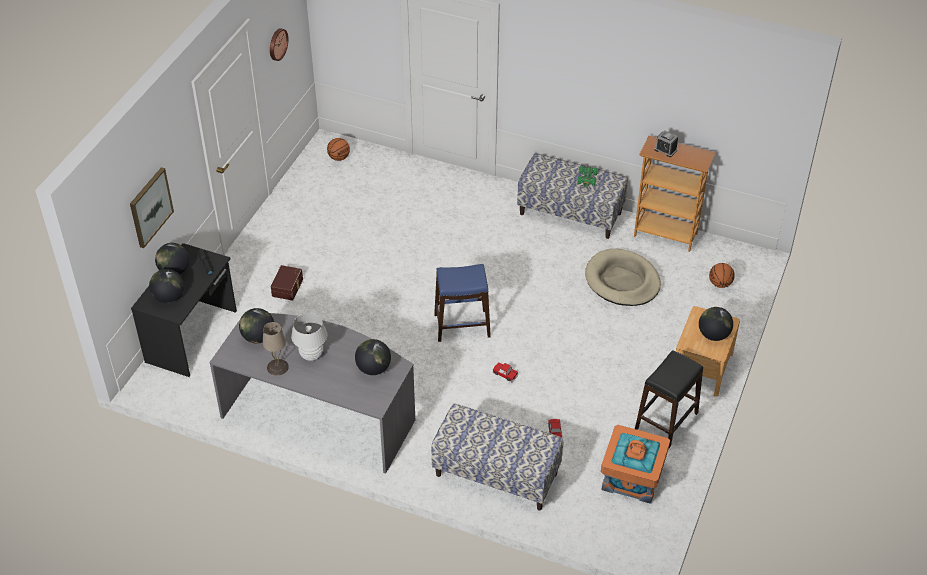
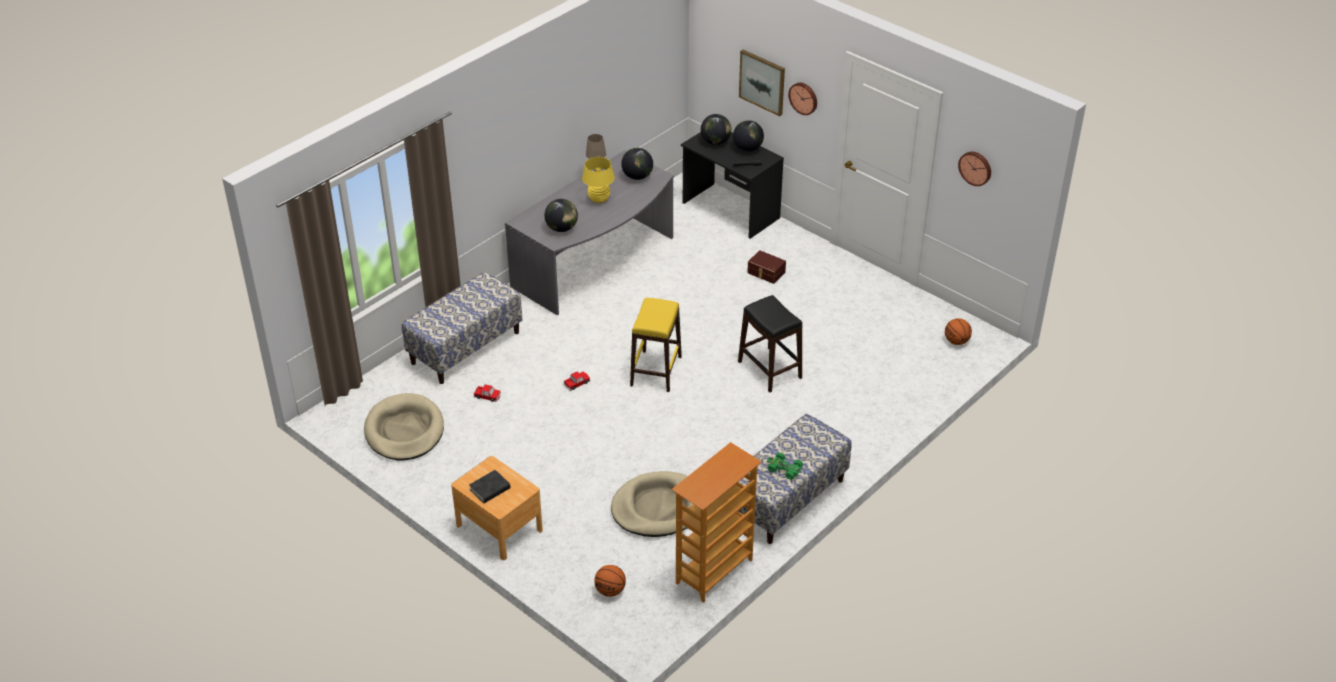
camera: 110 degrees right, 5 degrees down
white table lamp [291,313,327,361] -> yellow table lamp [582,157,615,203]
blue stool [434,264,491,342] -> yellow stool [630,298,682,392]
orange storage box [601,425,670,504] -> beige dog bed [364,393,444,460]
black stool [635,350,703,448] -> black stool moved to [738,295,802,392]
alarm clock [654,130,678,157] -> none
globe [699,307,733,341] -> black book [469,470,510,503]
none -> wall clock [788,83,817,115]

